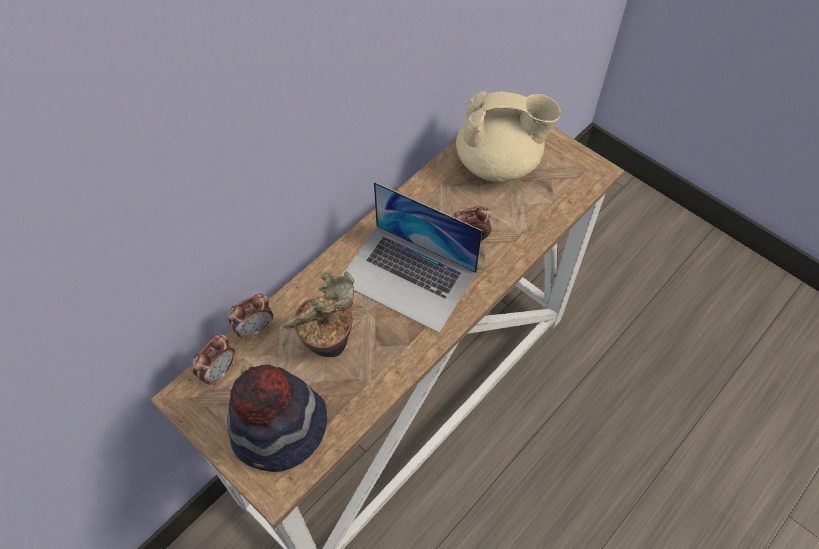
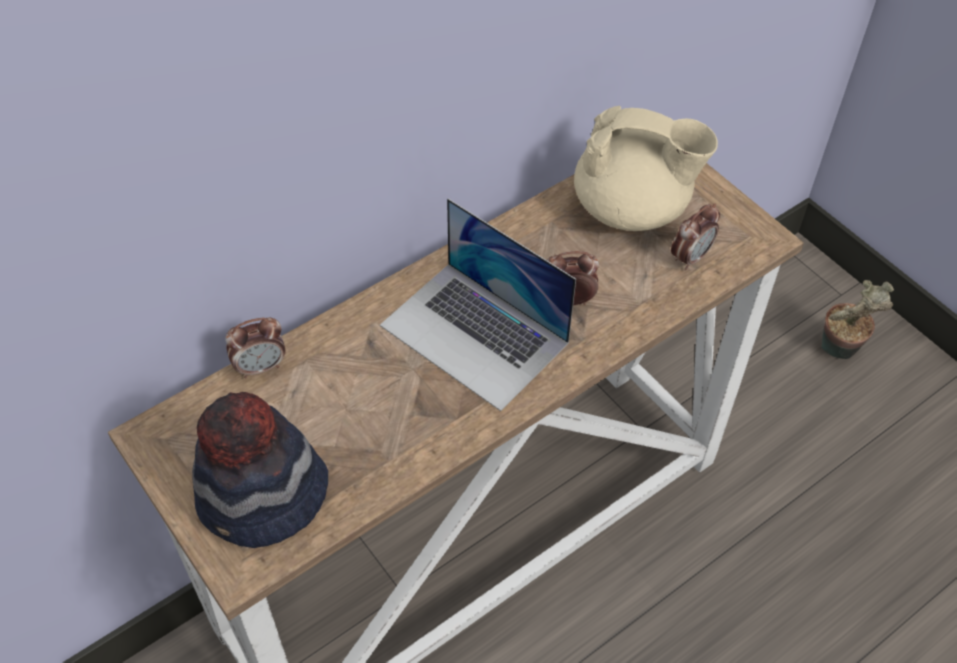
camera: 10 degrees right, 5 degrees down
alarm clock [192,334,235,386] -> alarm clock moved to [671,203,720,270]
potted plant [283,271,355,357] -> potted plant moved to [821,280,894,359]

